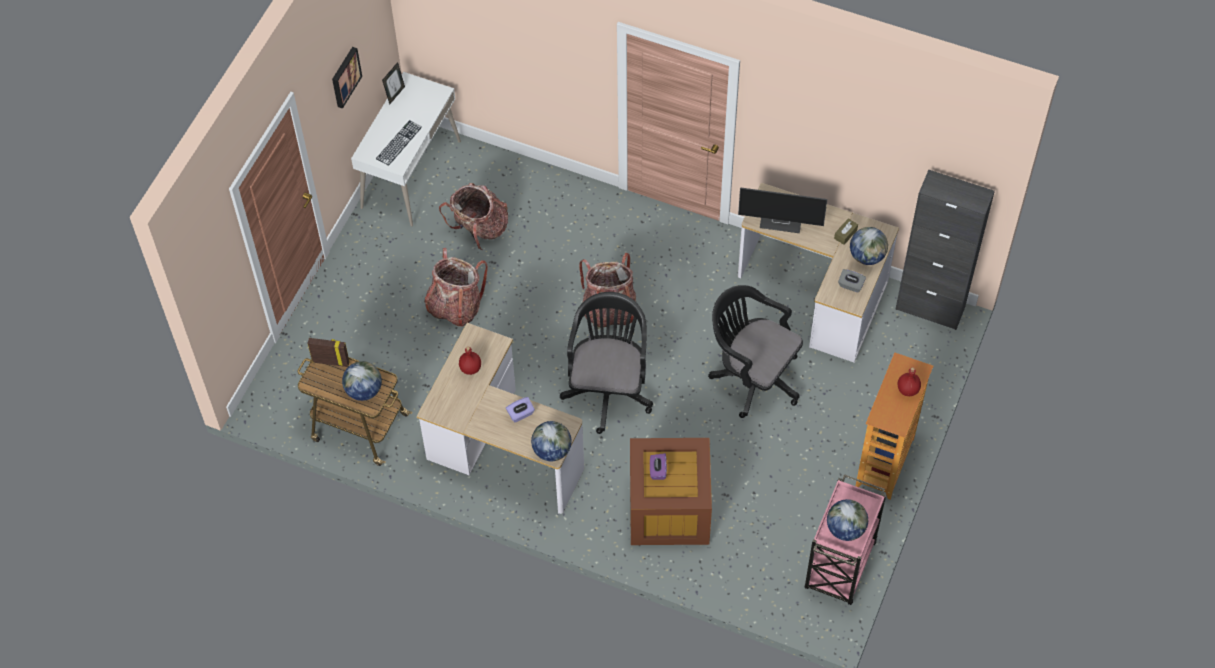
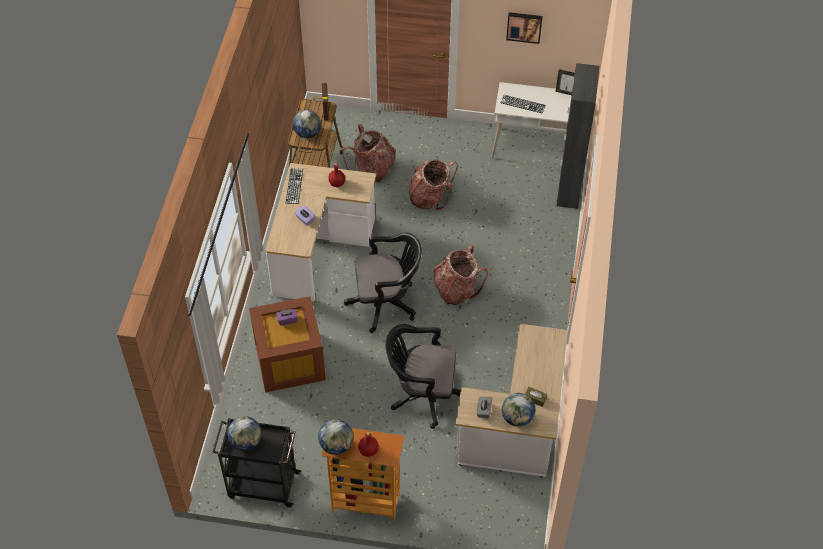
camera: 75 degrees right, 5 degrees down
backpack [439,183,508,251] -> backpack moved to [342,124,396,182]
globe [531,421,572,461] -> globe moved to [318,419,353,455]
black office chair [708,285,803,418] -> black office chair turned 105 degrees counterclockwise [385,324,461,429]
monitor [738,187,827,233] -> none
pink cart [805,474,886,605] -> black cart [213,418,302,507]
black cabinet [895,170,995,330] -> black cabinet moved to [556,63,600,209]
none -> keyboard [286,168,303,204]

